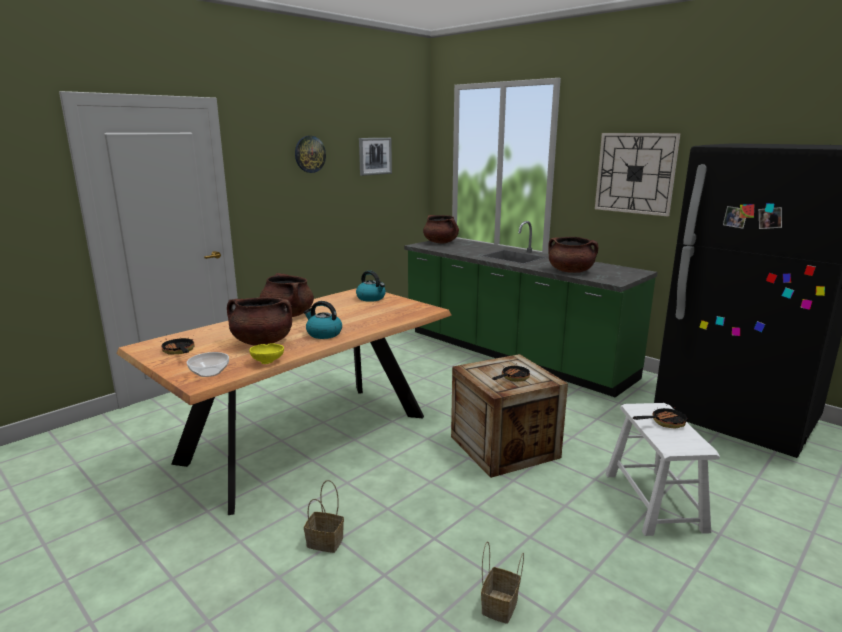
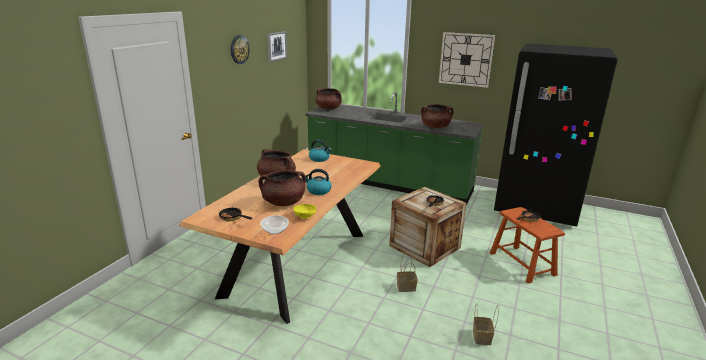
camera: 20 degrees left, 5 degrees up
basket [304,480,344,553] -> basket moved to [397,253,418,292]
white stool [606,403,720,536] -> brown stool [490,207,565,284]

